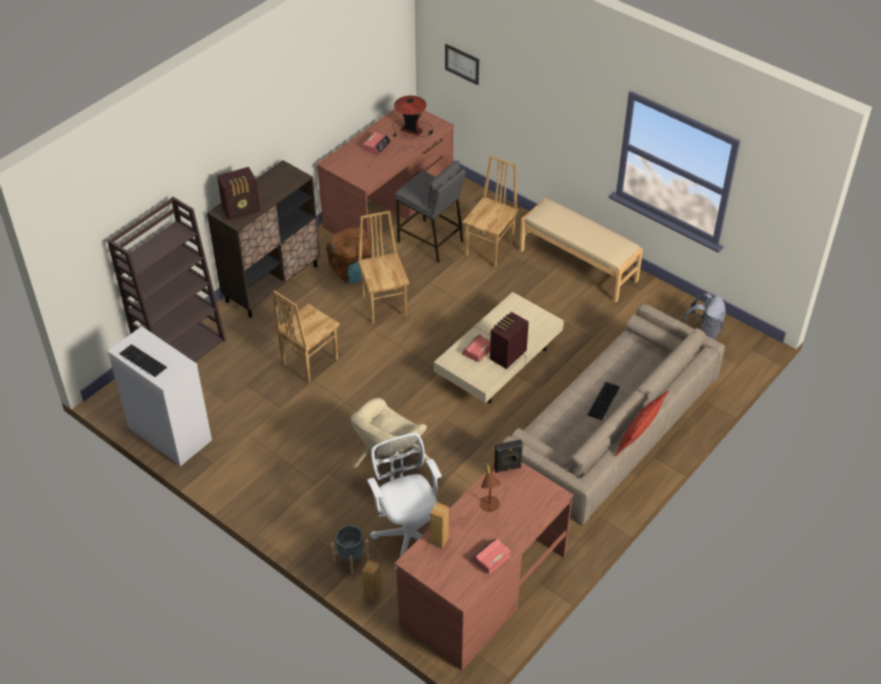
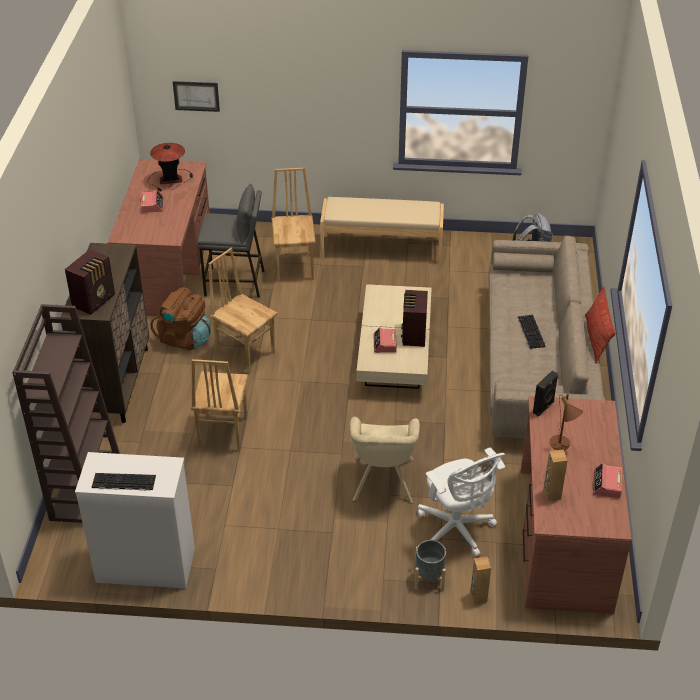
camera: 35 degrees left, 5 degrees down
white office chair [367,433,442,569] -> white office chair turned 150 degrees counterclockwise [418,447,505,557]

